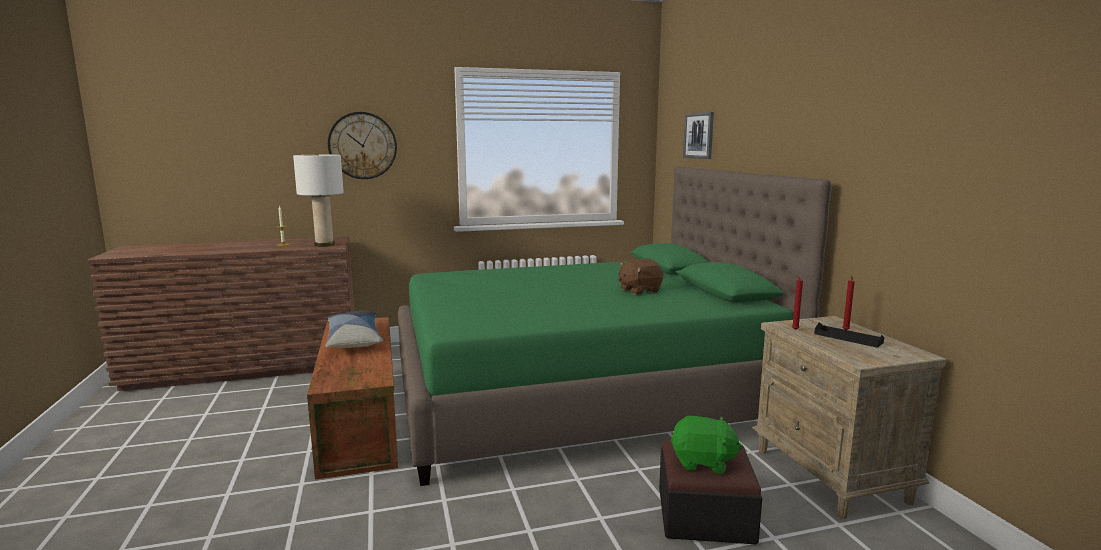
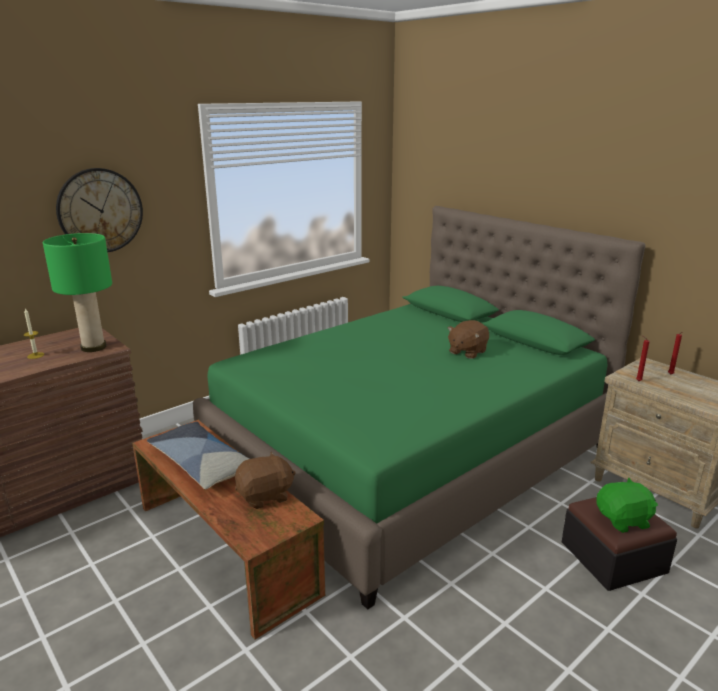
camera: 25 degrees left, 10 degrees up
white table lamp [293,154,344,247] -> green table lamp [43,233,112,352]
picture [683,112,714,159] -> none
black tray [814,322,884,348] -> none
none -> brown plush toy [235,452,296,509]

